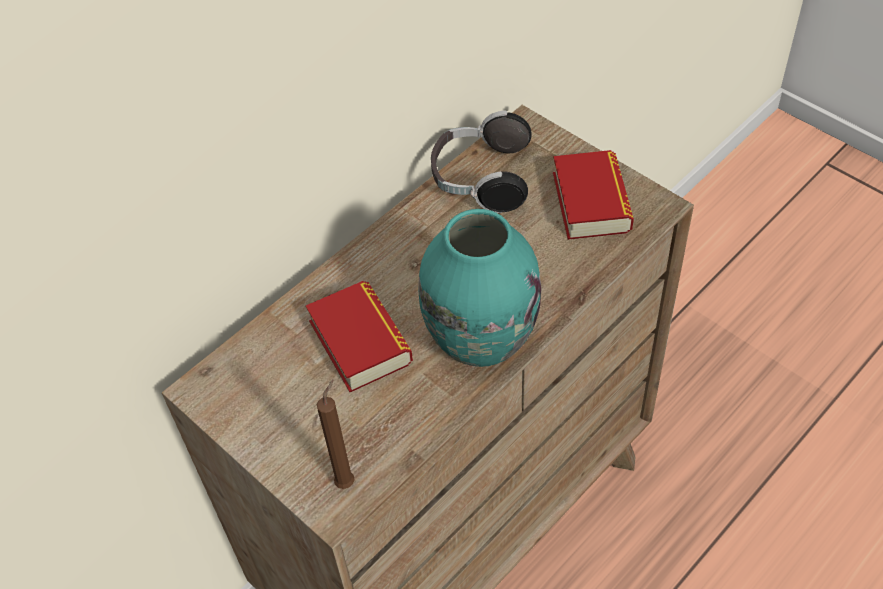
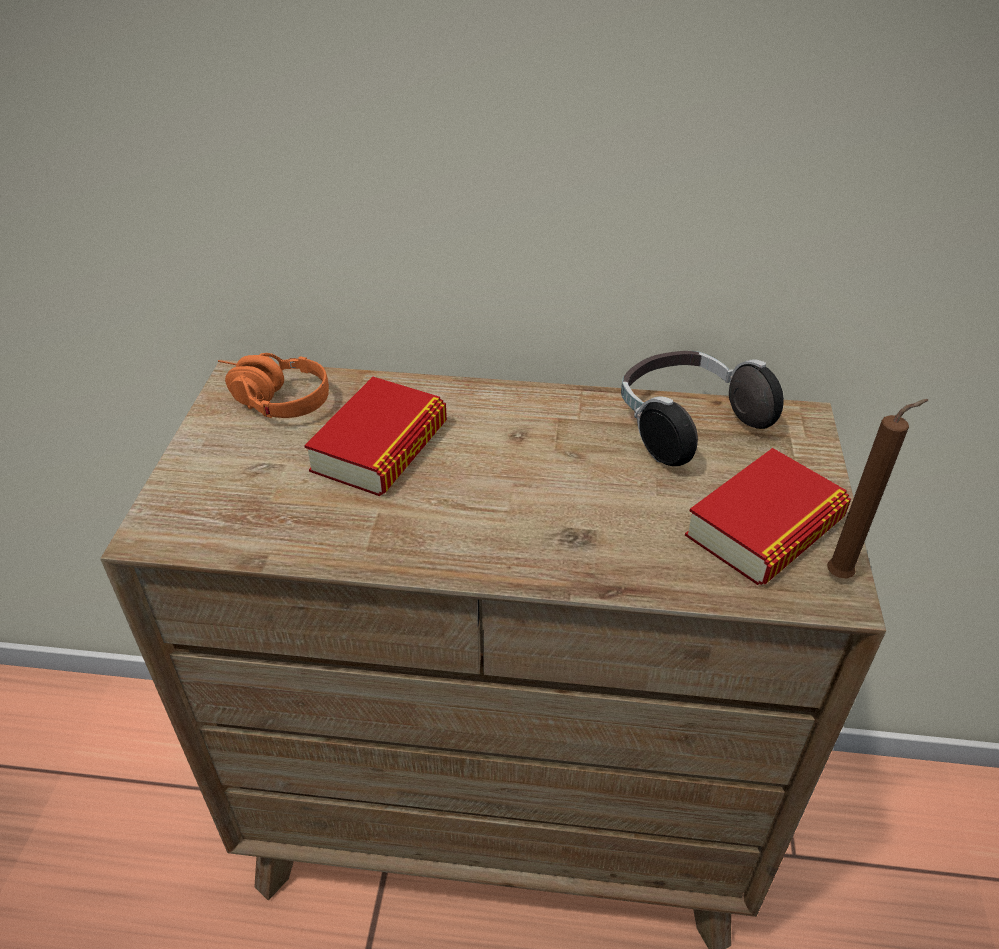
camera: 50 degrees right, 10 degrees down
brown candle [317,379,355,489] -> brown candle moved to [827,399,929,579]
turquoise vase [418,209,541,367] -> none
none -> orange headphones [218,353,329,418]

